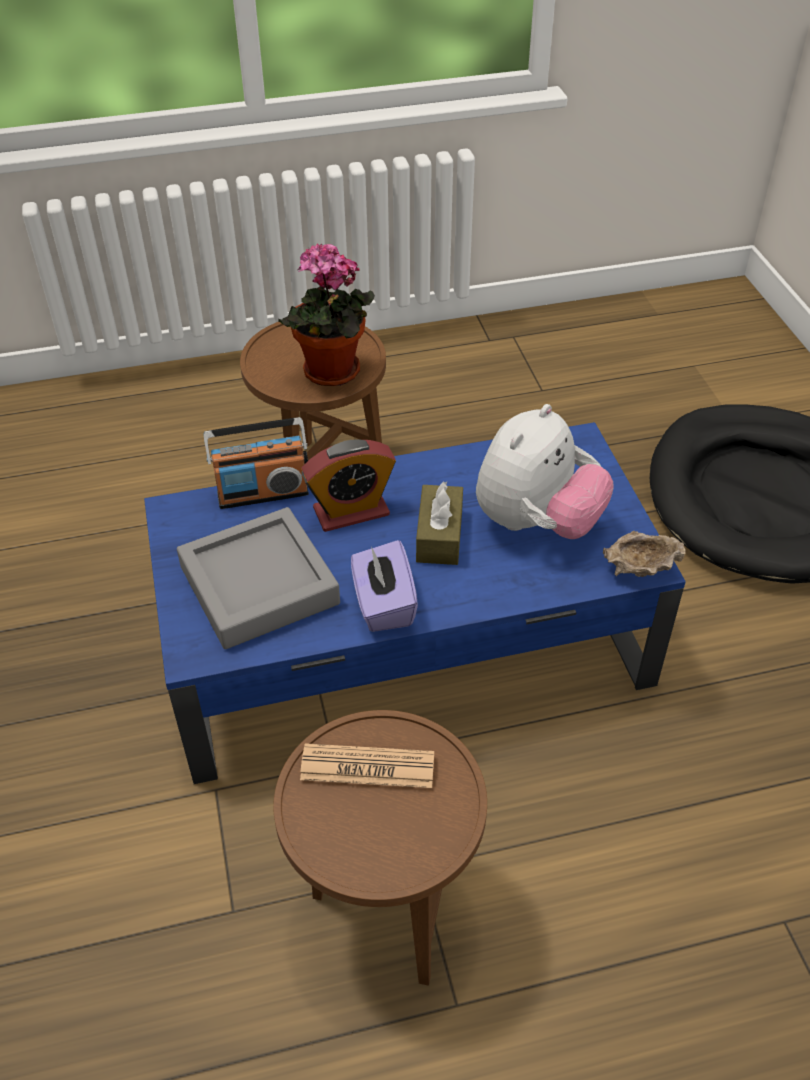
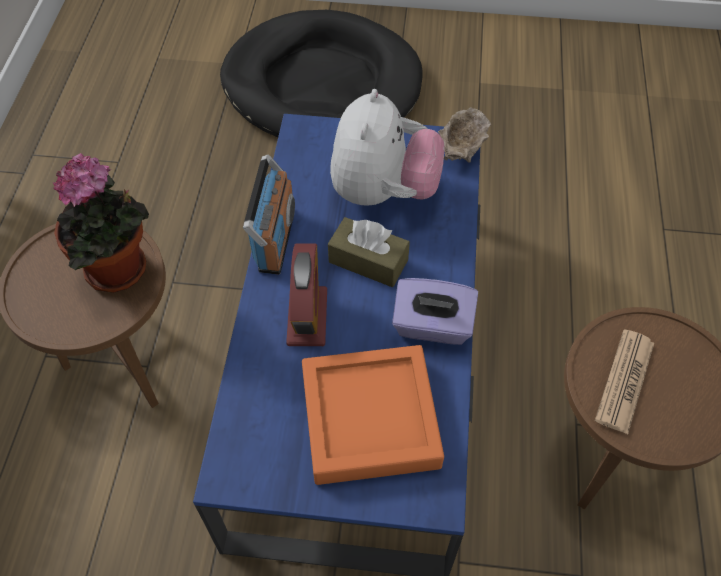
camera: 70 degrees left, 10 degrees up
grey tray [177,507,340,649] -> orange tray [302,345,444,485]
radio [204,417,309,509] -> radio moved to [243,155,295,274]
plush toy [476,404,614,539] -> plush toy turned 45 degrees clockwise [330,89,445,206]

